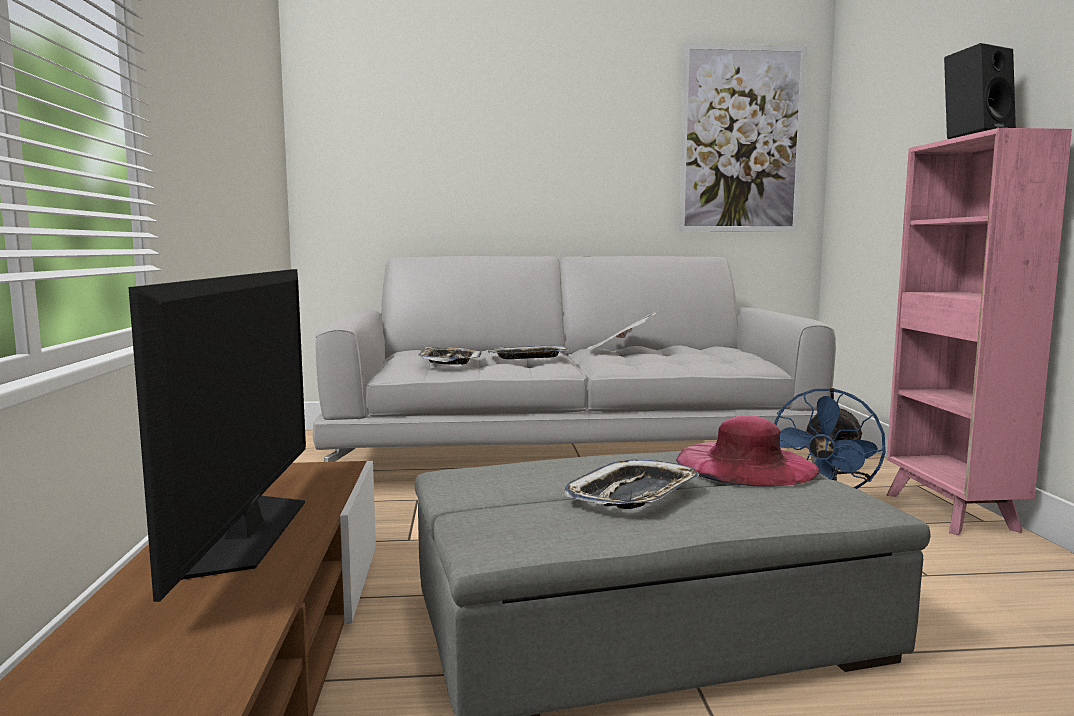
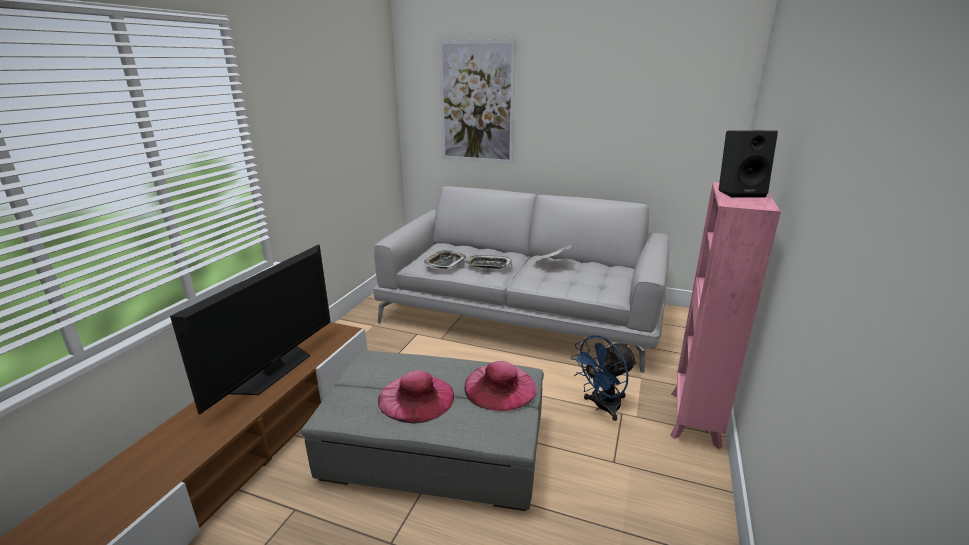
camera: 25 degrees right, 15 degrees up
tray [564,459,699,509] -> pink hat [378,371,454,424]
picture [678,43,807,232] -> picture moved to [439,39,516,164]

